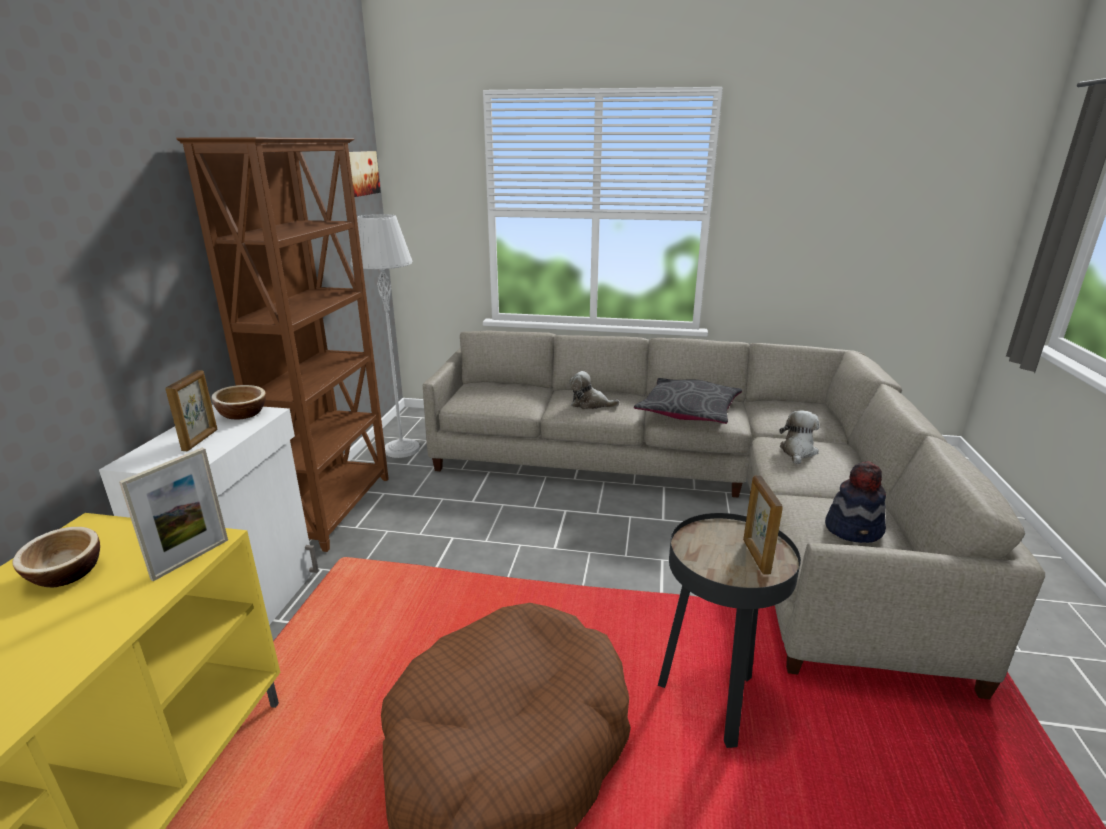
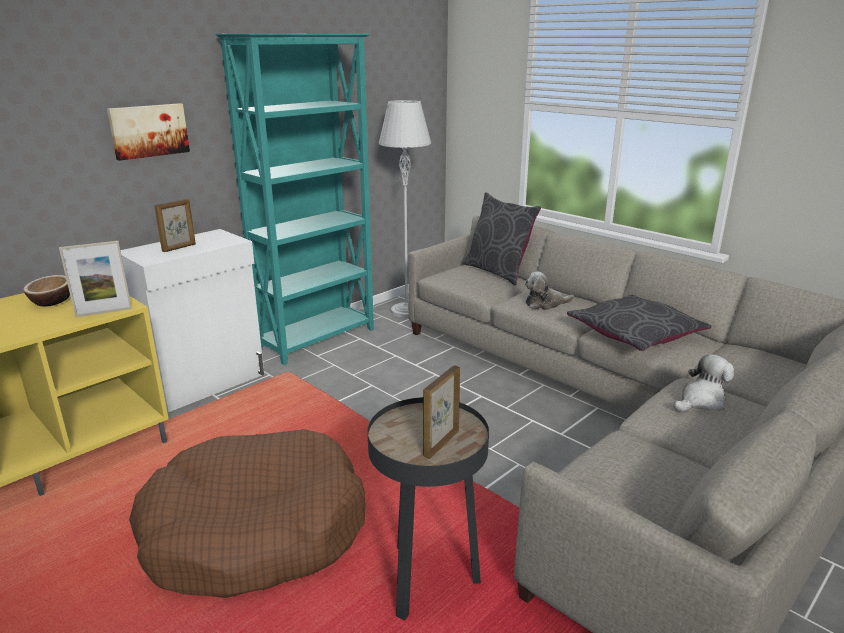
camera: 35 degrees right, 0 degrees up
brown bookcase [176,138,389,552] -> turquoise bookcase [215,33,374,365]
bowl [212,385,266,420] -> none
picture [349,151,381,197] -> picture moved to [107,103,190,161]
plush toy [569,371,619,410] -> plush toy turned 60 degrees counterclockwise [525,272,574,310]
hat [825,461,886,543] -> none
none -> grey pillow [463,192,541,285]

